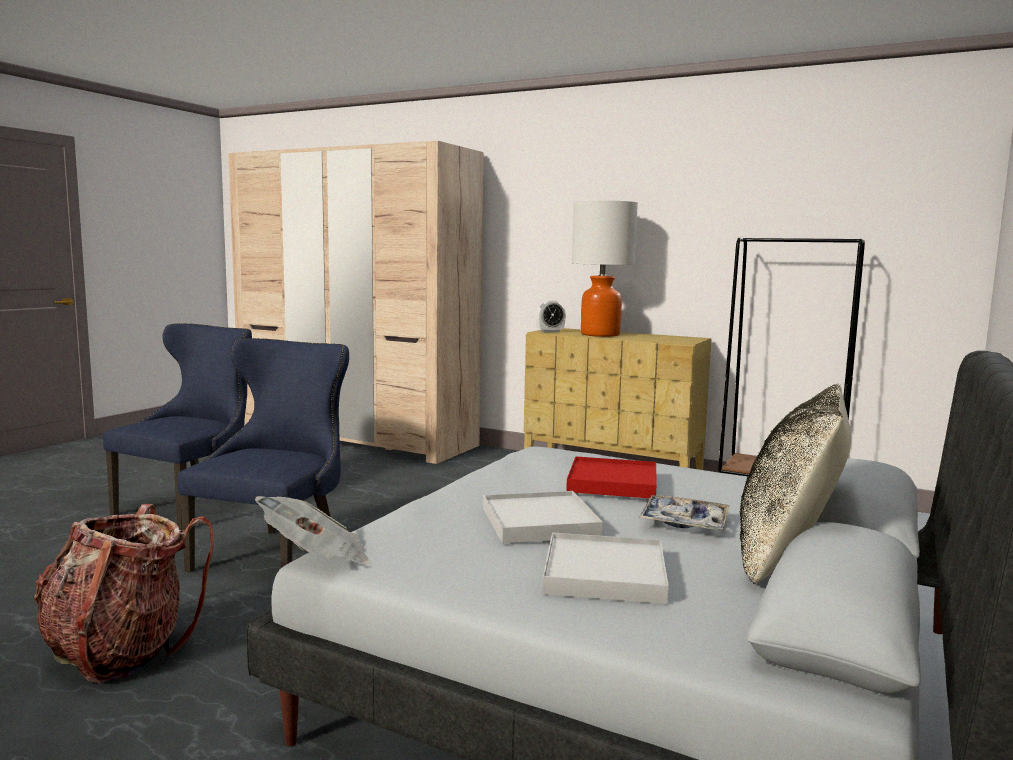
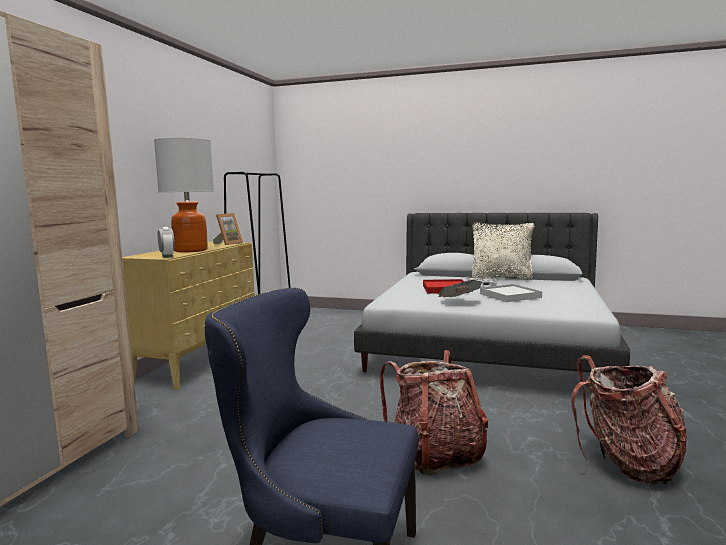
camera: 100 degrees left, 0 degrees up
blue chair [177,338,349,572] -> backpack [380,350,488,476]
newspaper [255,496,371,564] -> newspaper moved to [438,280,482,297]
white tray [542,532,669,604] -> none
none -> picture frame [213,213,243,245]

